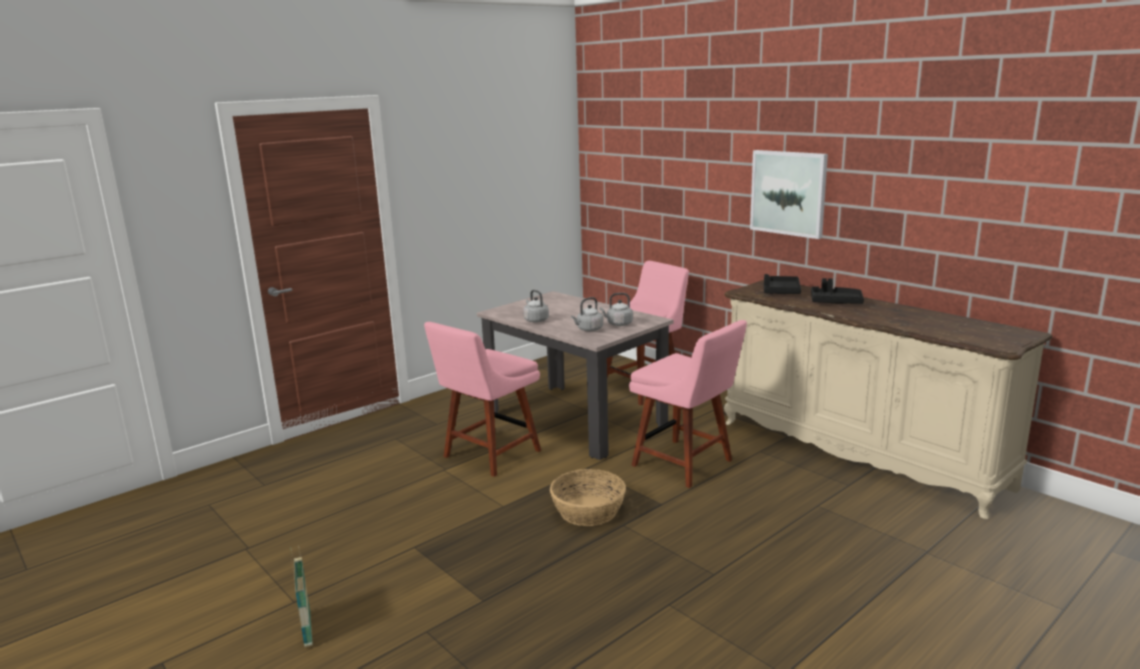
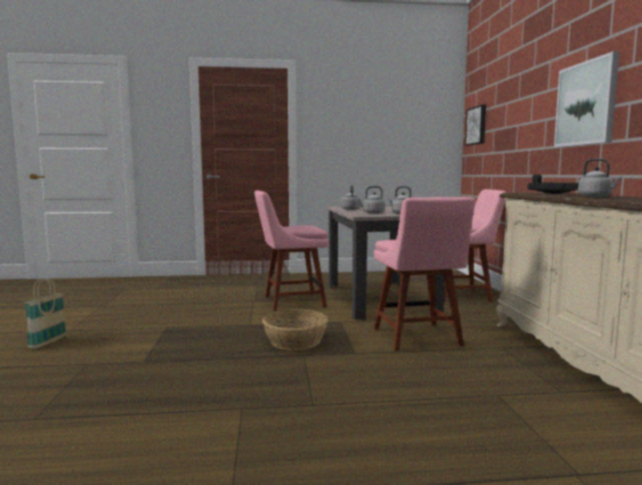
camera: 35 degrees right, 10 degrees down
black tray [811,278,864,304] -> grey kettle [578,159,622,197]
none -> picture [465,105,486,146]

